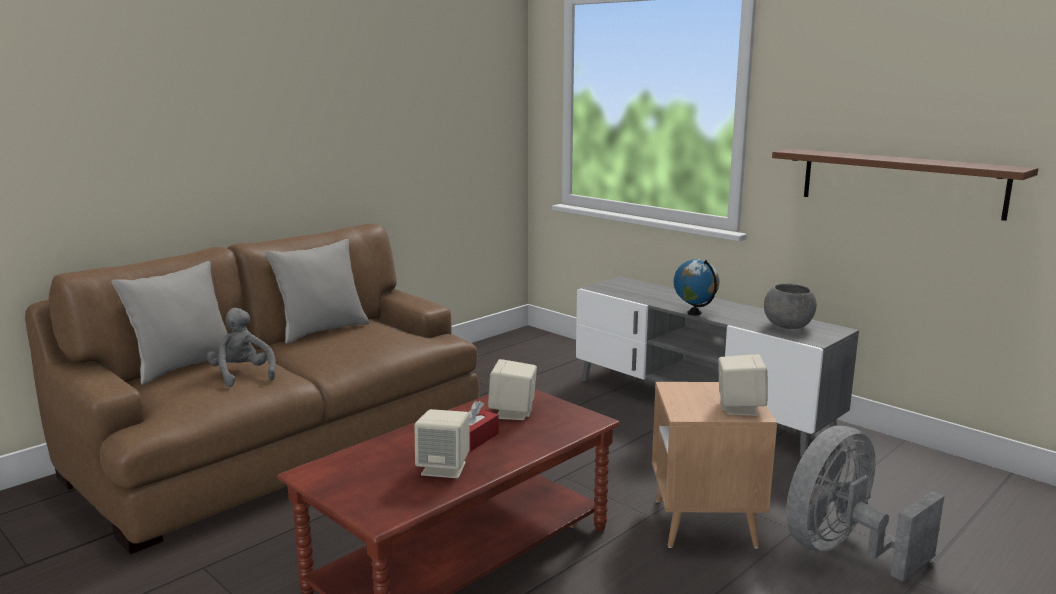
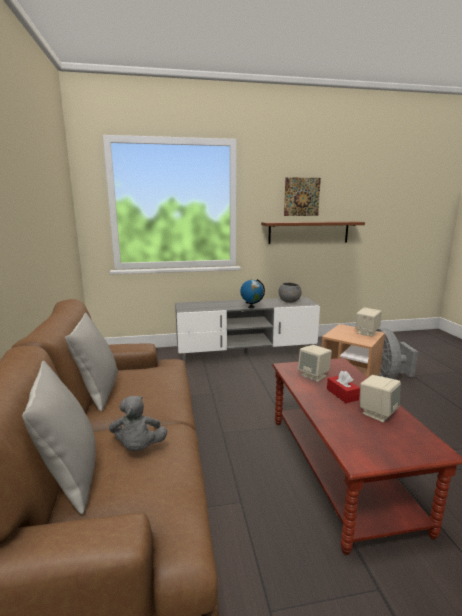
camera: 55 degrees left, 0 degrees up
grey plush toy [207,308,276,387] -> grey plush toy turned 105 degrees counterclockwise [109,396,167,451]
none -> picture [284,177,321,216]

